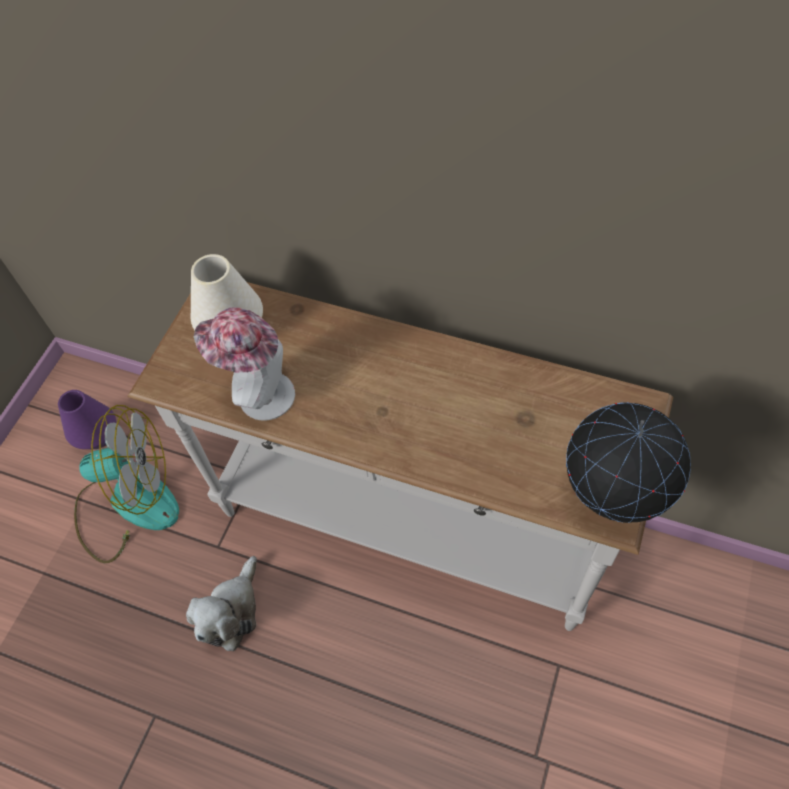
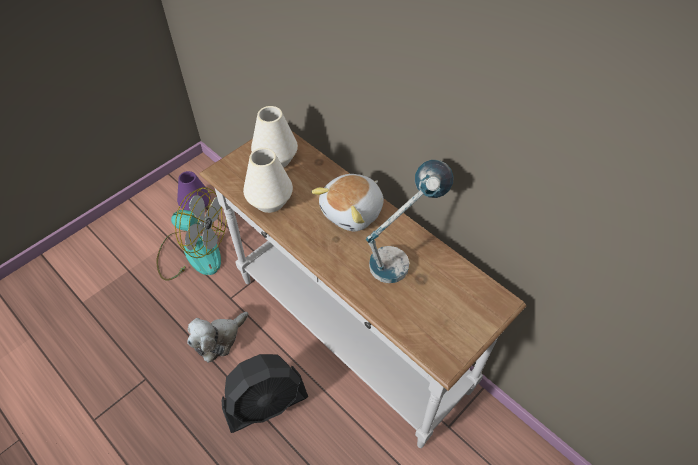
camera: 20 degrees right, 5 degrees down
hat [194,307,295,421] -> white vase [243,148,293,213]
globe [566,402,691,523] -> none
none -> black fan [222,354,308,433]
none -> plush toy [311,174,384,232]
none -> table lamp [366,160,454,283]

